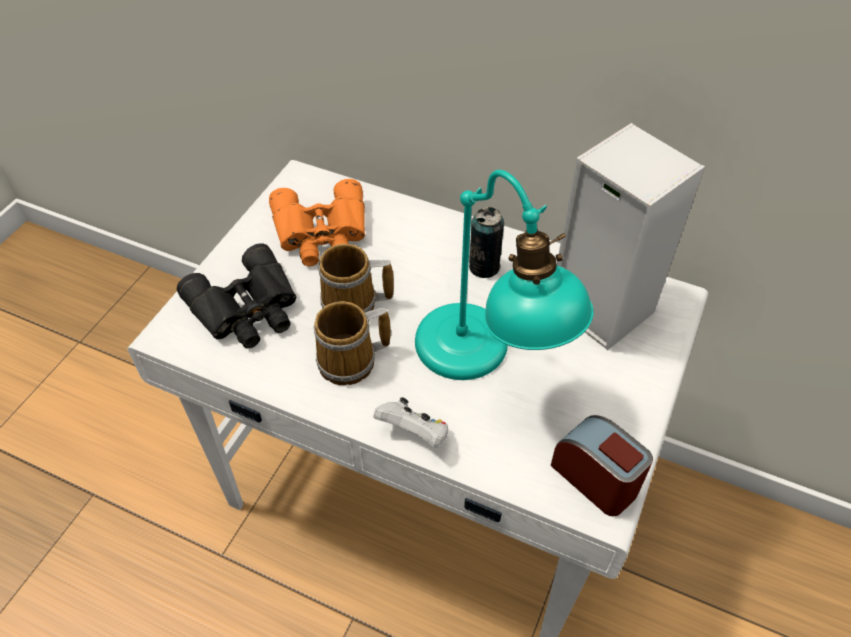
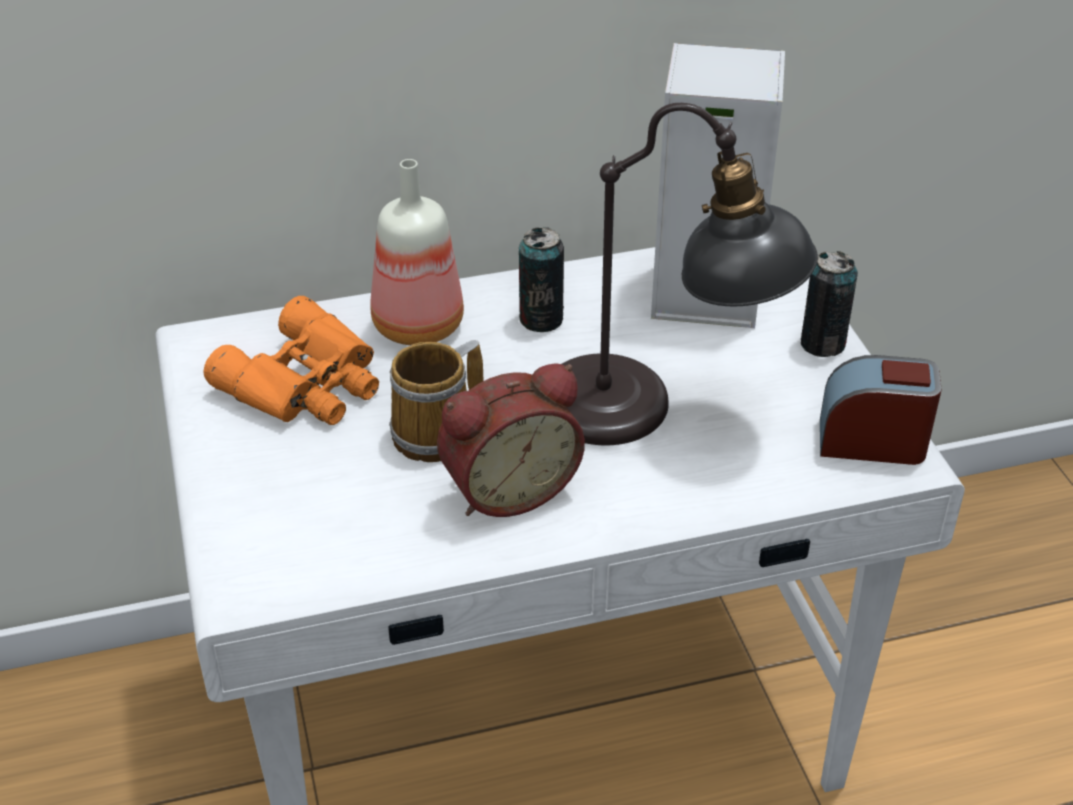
camera: 40 degrees left, 10 degrees down
black binoculars [177,243,297,348] -> none
mug [313,301,391,385] -> alarm clock [437,363,585,517]
white game controller [374,397,448,447] -> none
turquoise table lamp [415,170,593,380] -> grey table lamp [562,103,818,445]
none -> bottle [371,159,464,345]
none -> can [801,251,858,357]

